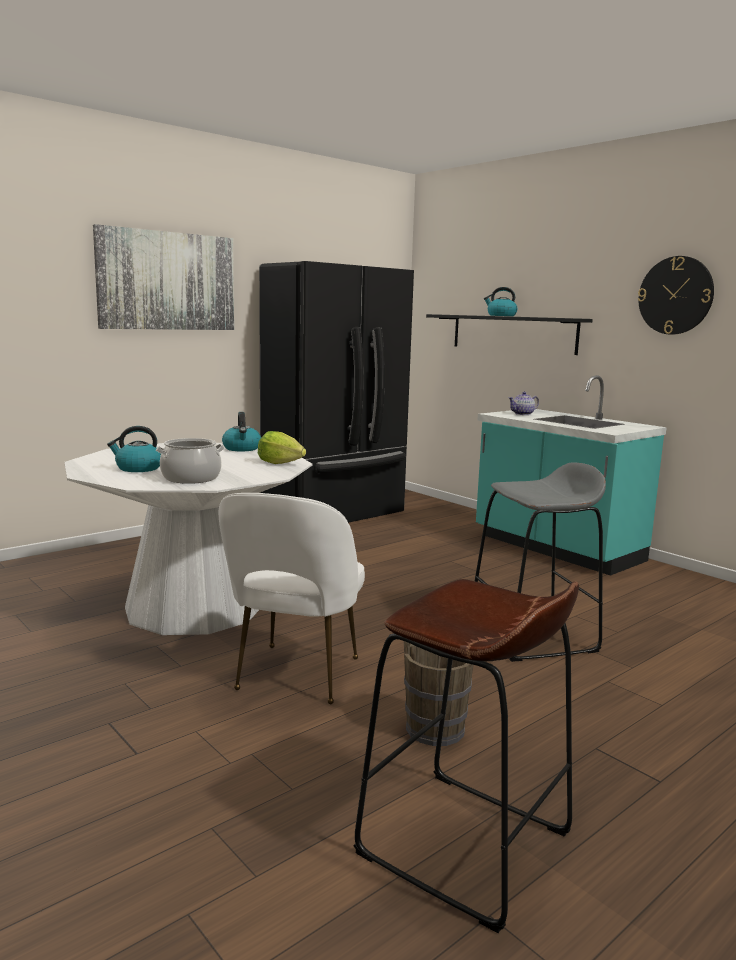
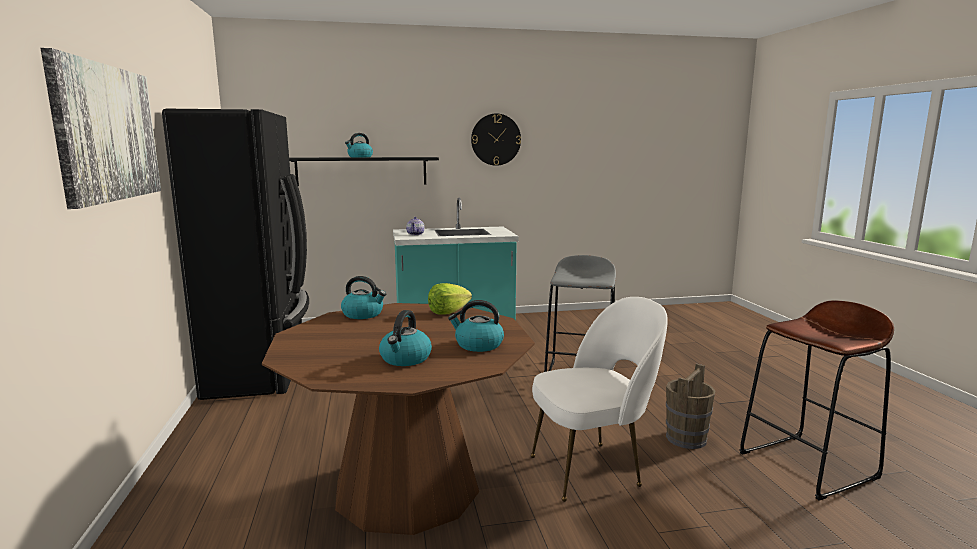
camera: 60 degrees left, 0 degrees up
white dining table [65,443,313,635] -> brown dining table [262,303,535,535]
cooking pot [156,438,224,484] -> kettle [448,300,504,352]
white chair [219,493,365,704] -> white chair turned 60 degrees counterclockwise [531,297,668,502]

